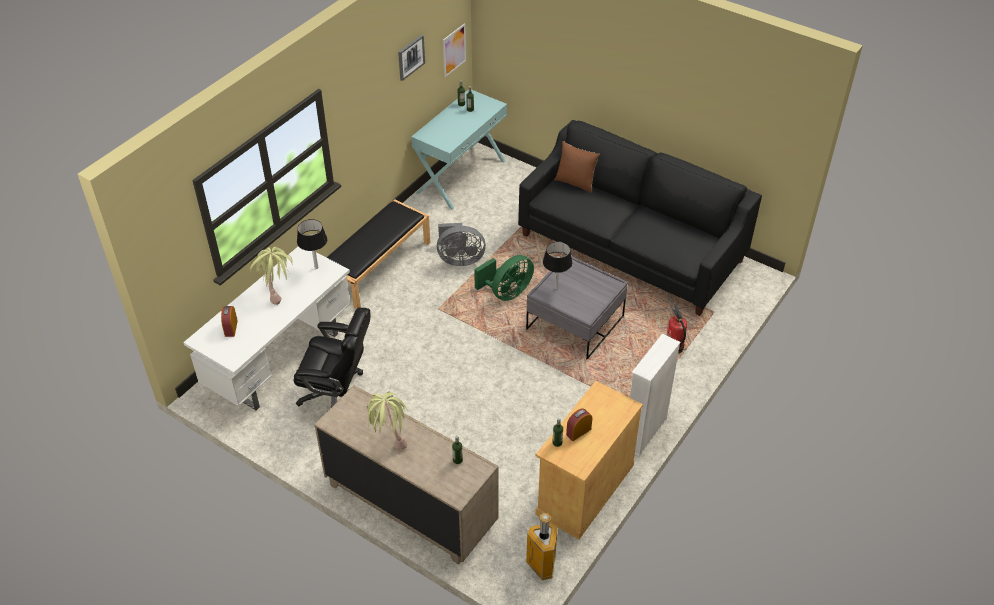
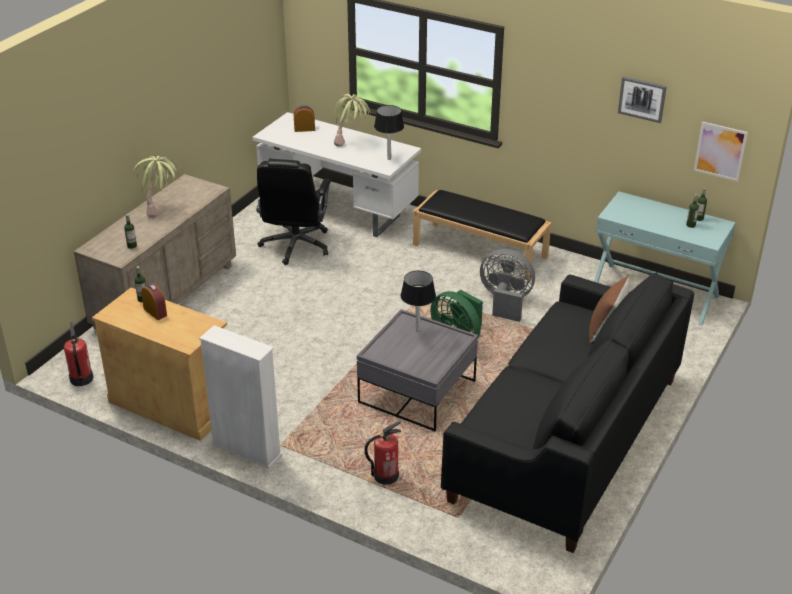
camera: 85 degrees right, 10 degrees down
grey fan [437,223,486,266] -> grey fan turned 120 degrees clockwise [480,249,535,322]
trash can [526,513,558,580] -> fire extinguisher [64,322,93,386]

